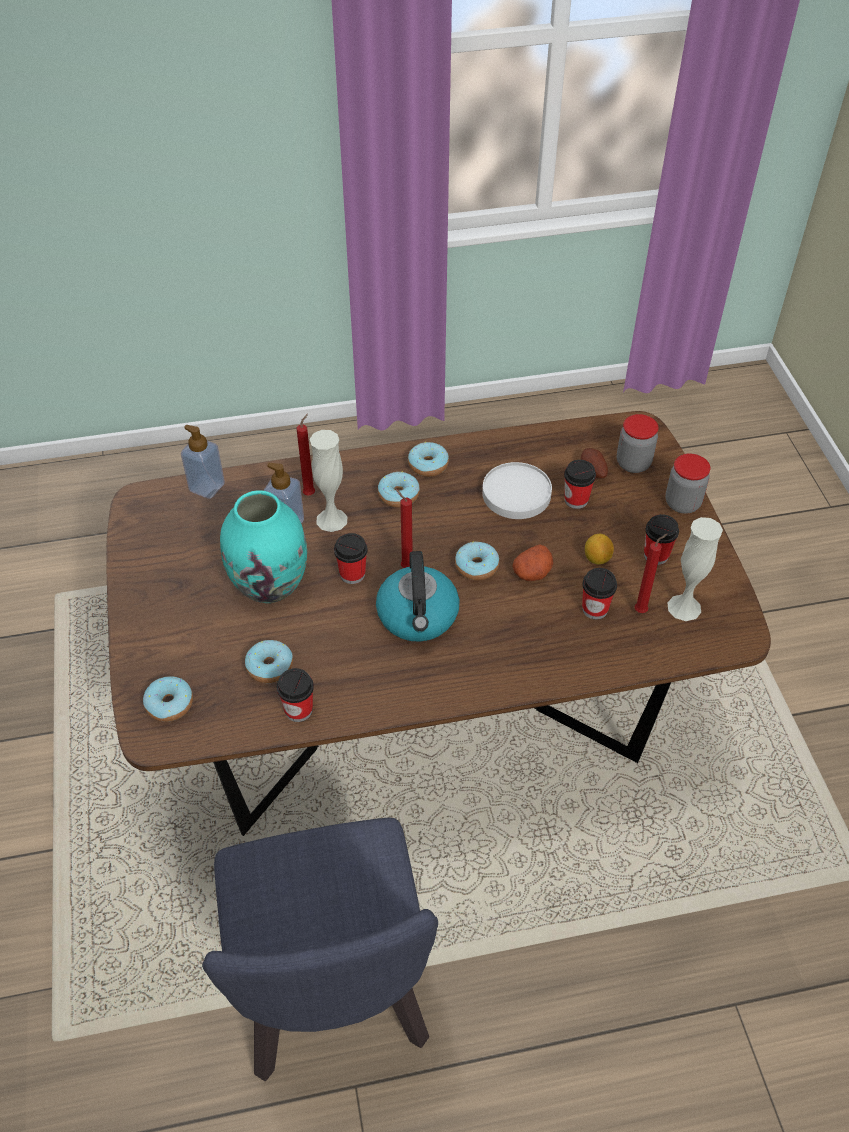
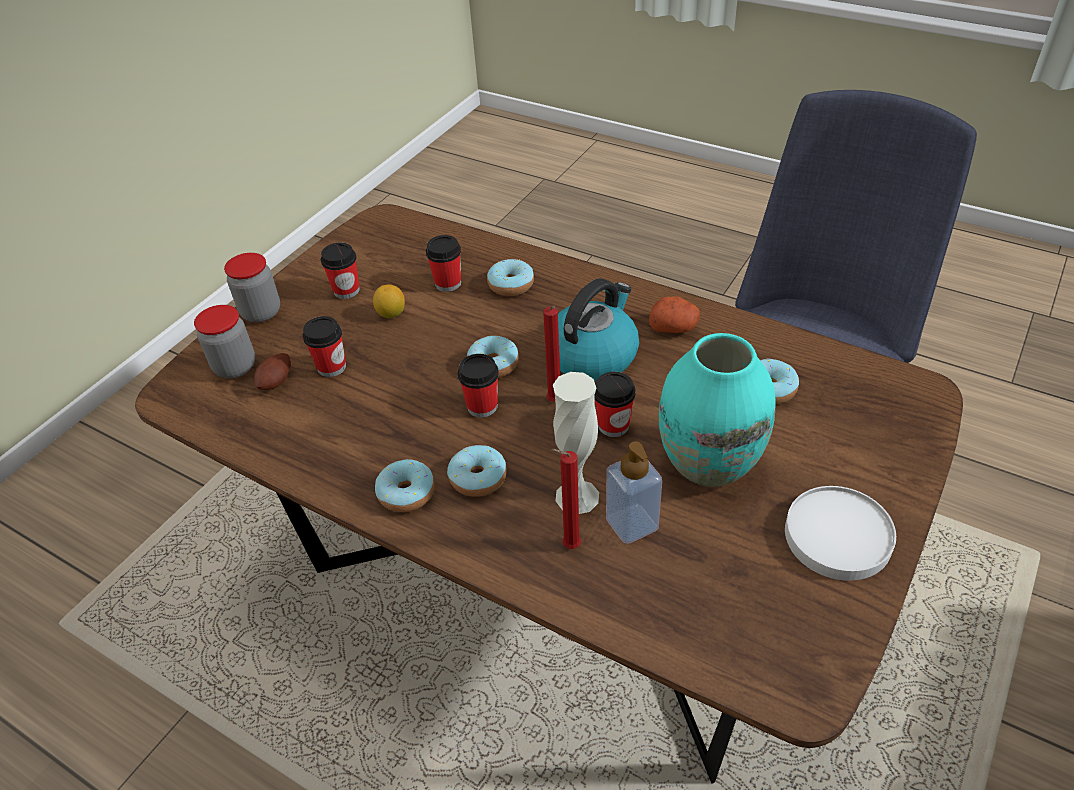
camera: 135 degrees left, 5 degrees down
donut [143,677,193,722] -> donut moved to [487,259,534,296]
soap dispenser [181,425,225,499] -> none
cup [277,668,314,722] -> cup moved to [458,354,499,418]
white plate [482,462,552,519] -> white plate moved to [785,486,896,581]
potato [512,544,553,581] -> potato moved to [649,296,700,333]
red candle [635,534,667,613] -> none
white vase [668,517,723,621] -> none

